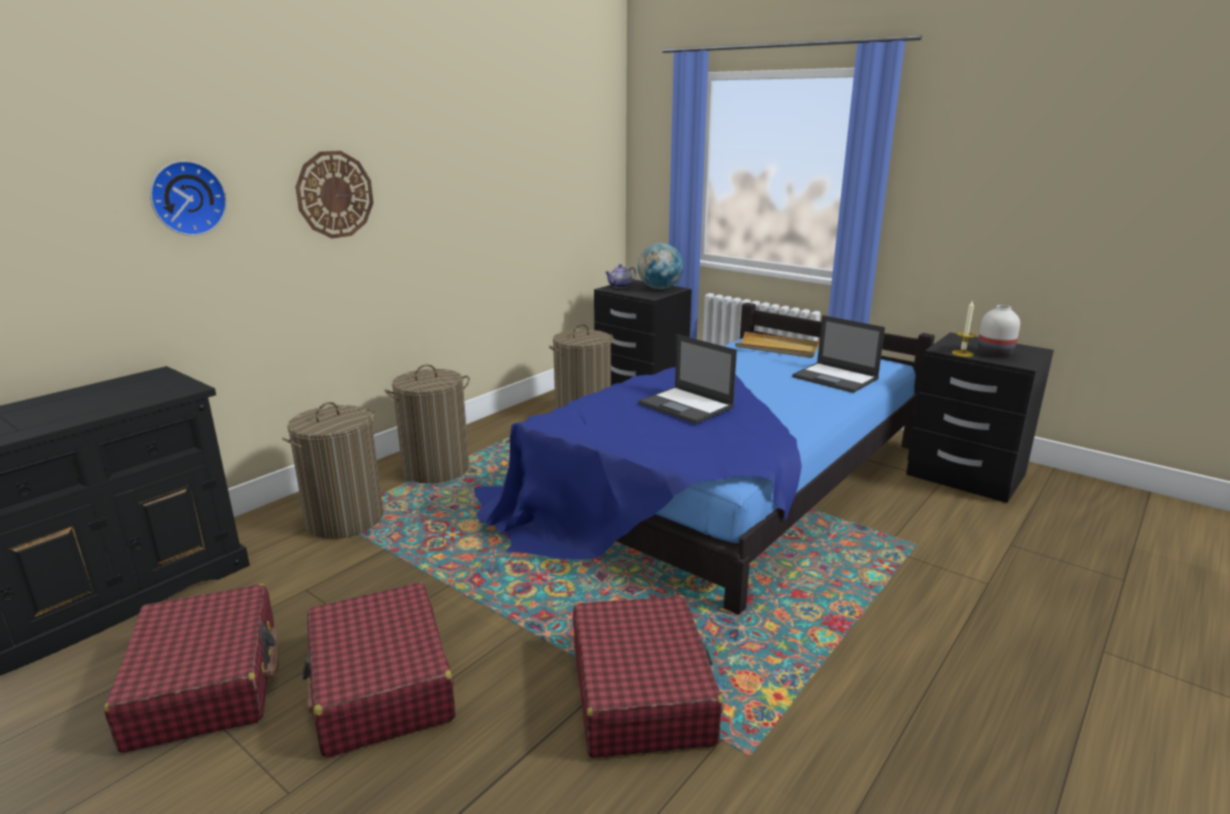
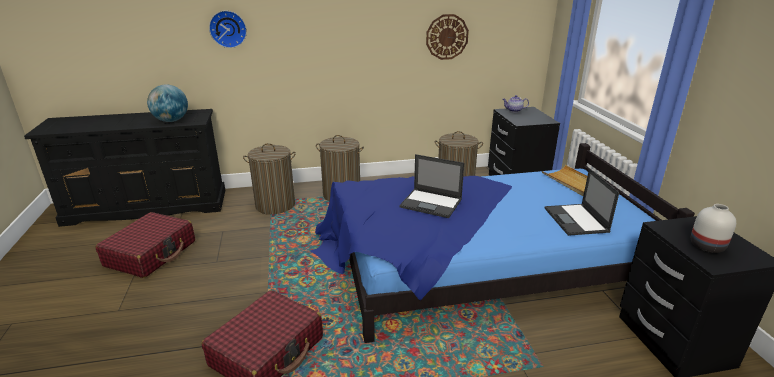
camera: 40 degrees right, 5 degrees up
wall clock [295,151,374,239] -> wall clock moved to [426,14,469,60]
red suitcase [302,582,456,758] -> none
globe [638,243,683,289] -> globe moved to [147,84,188,122]
laptop [638,334,737,424] -> laptop turned 60 degrees counterclockwise [399,154,464,218]
candle [952,300,976,357] -> none

